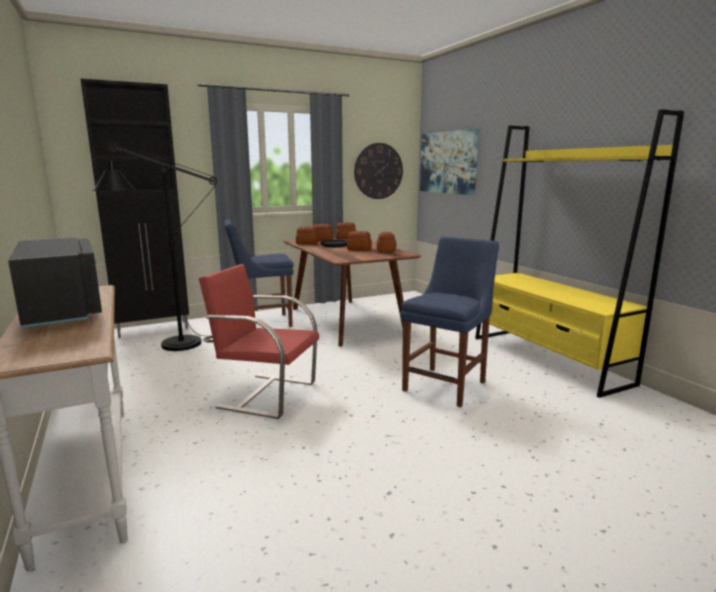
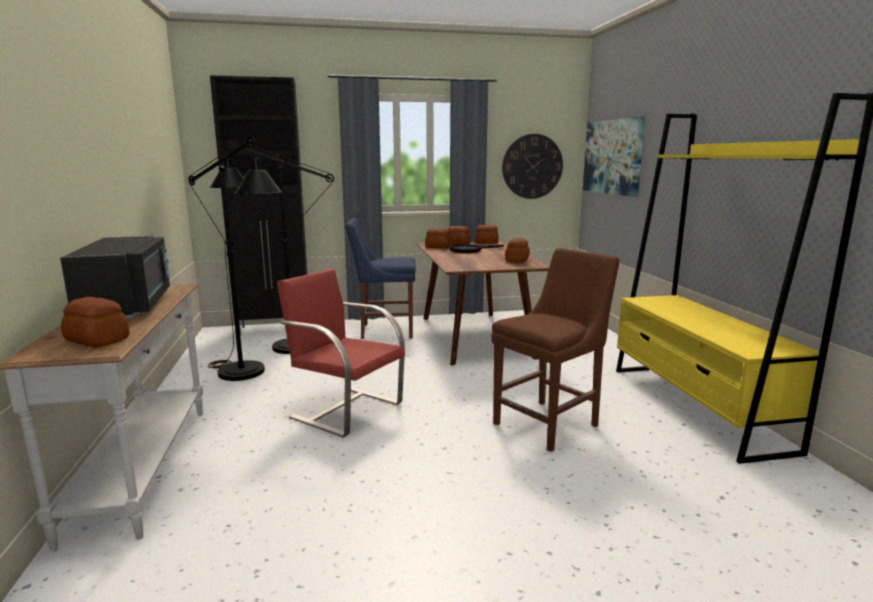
camera: 15 degrees right, 0 degrees up
bread [347,231,372,251] -> bread moved to [61,297,130,347]
blue chair [400,237,499,407] -> brown chair [491,248,619,452]
none -> black floor lamp [188,136,283,381]

